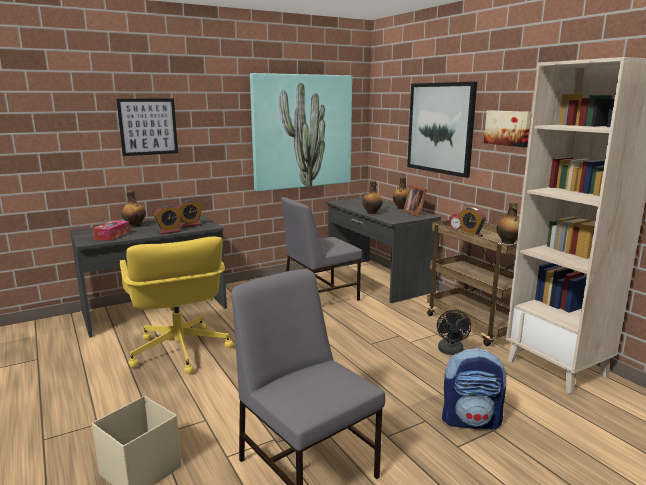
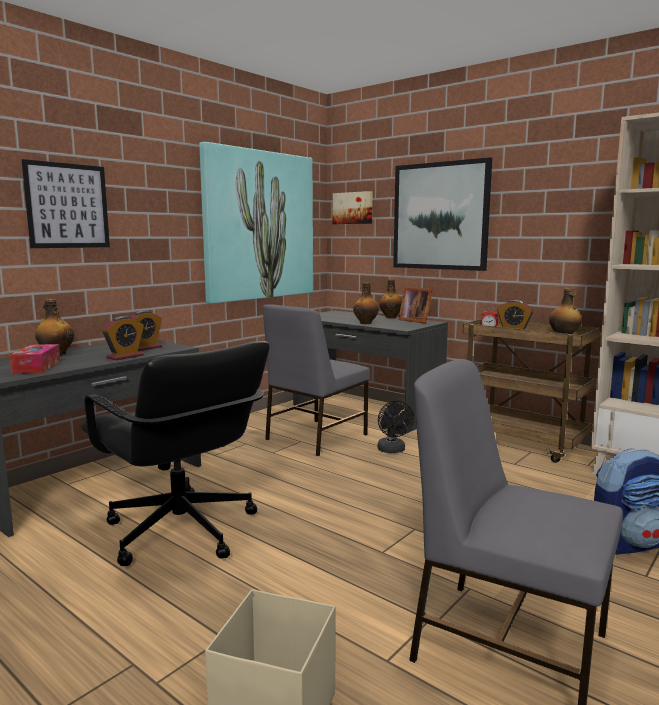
camera: 20 degrees left, 5 degrees down
yellow office chair [120,237,233,374] -> black office chair [81,341,270,566]
black fan [437,310,472,355] -> black fan moved to [377,401,414,453]
picture [484,110,531,147] -> picture moved to [333,191,372,224]

